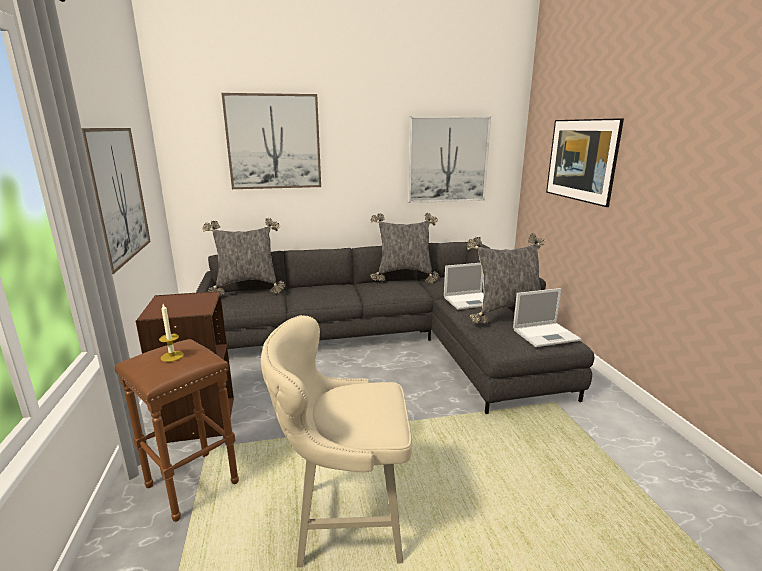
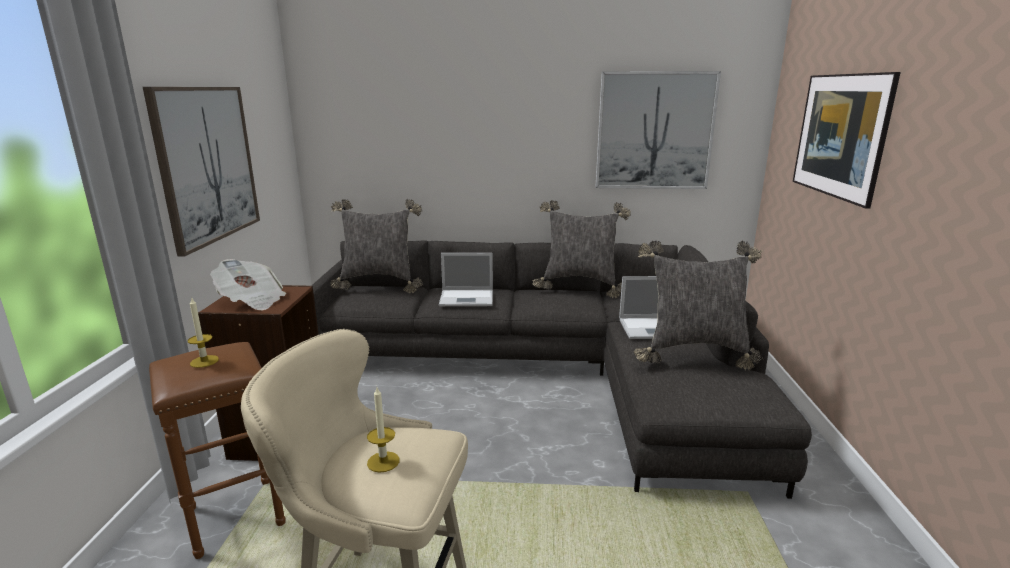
camera: 15 degrees right, 0 degrees up
picture [221,93,321,189] -> none
laptop [513,288,582,347] -> laptop moved to [439,253,493,306]
none -> newspaper [210,259,286,310]
none -> candle [367,387,400,473]

